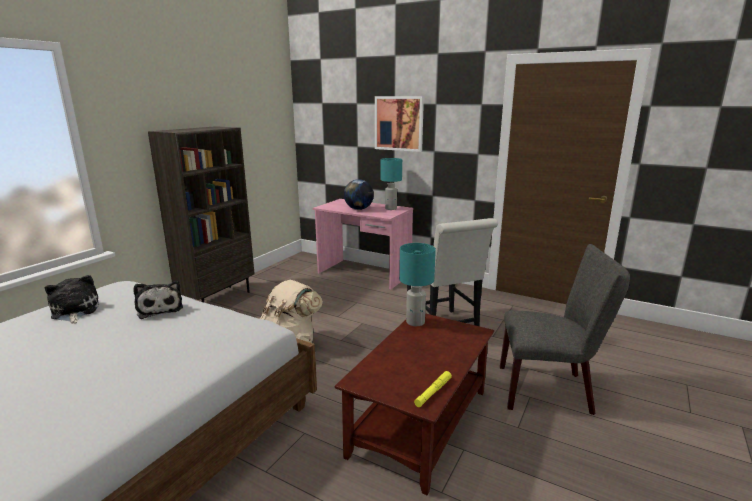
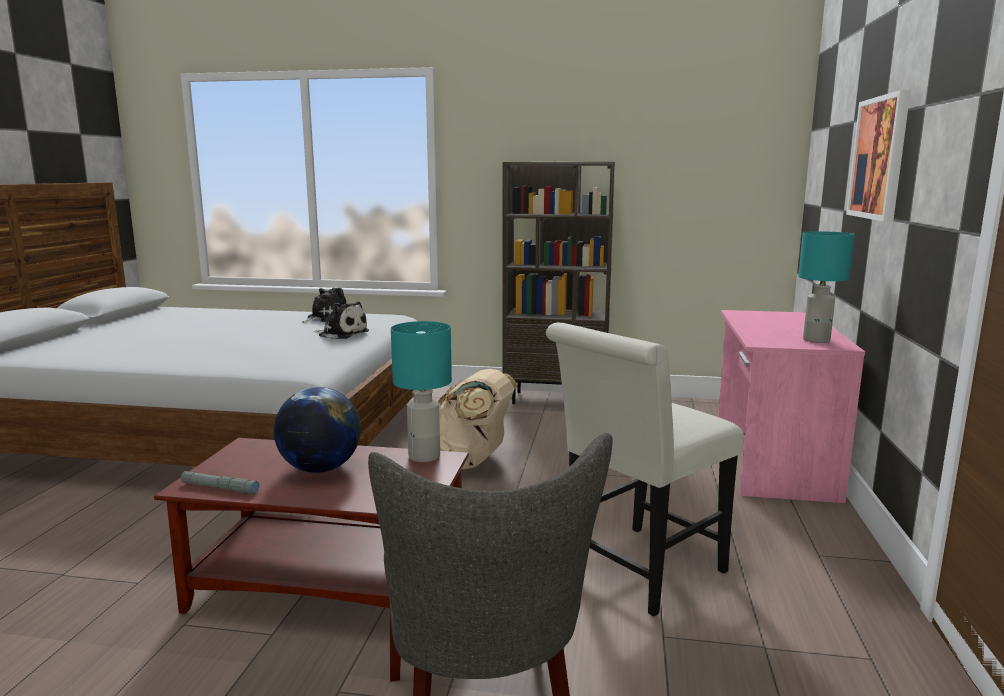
camera: 70 degrees right, 5 degrees down
plush toy [134,281,183,319] -> plush toy turned 105 degrees counterclockwise [314,301,369,339]
globe [344,179,374,210] -> globe moved to [274,387,361,473]
yellow flashlight [414,371,452,407] -> grey flashlight [181,471,259,494]

